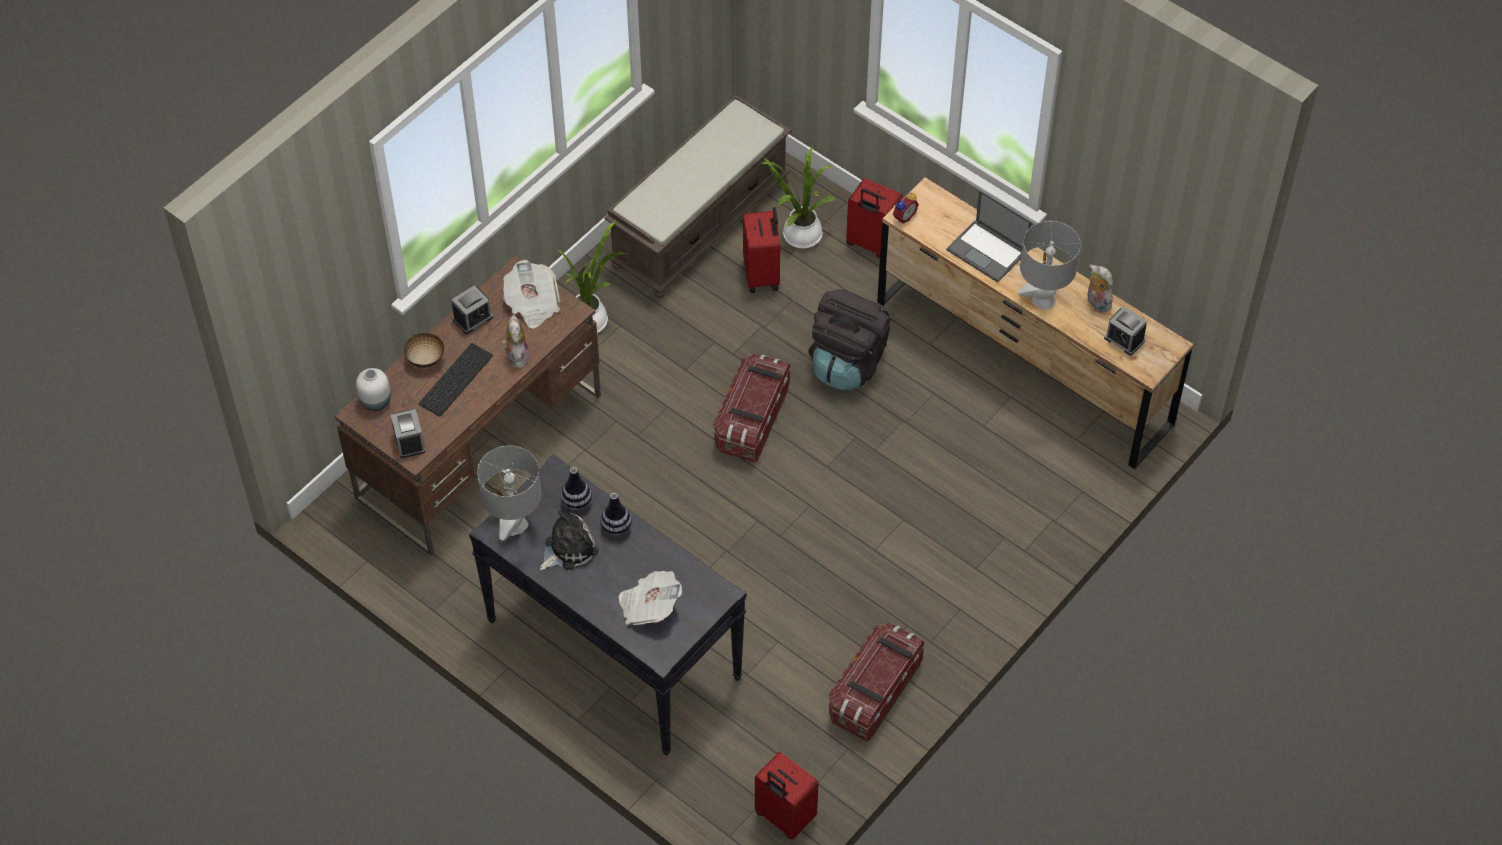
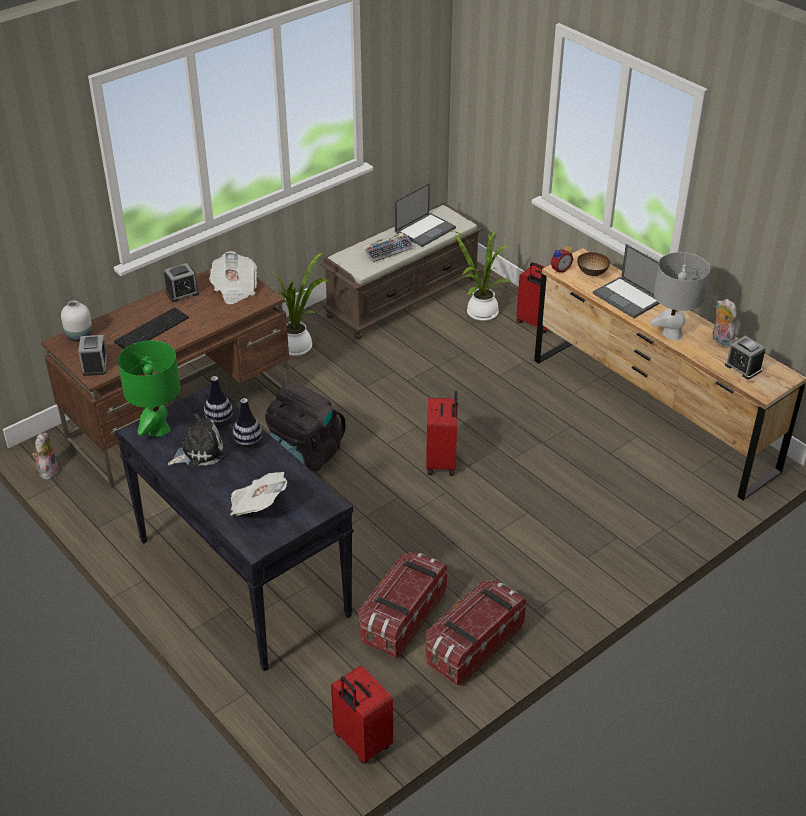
camera: 10 degrees right, 15 degrees down
bowl [404,333,444,368] -> bowl moved to [577,252,610,276]
grey table lamp [477,445,541,541] -> green table lamp [118,341,180,437]
plush toy [502,315,530,368] -> plush toy moved to [32,432,59,480]
storage box [713,354,790,462] -> storage box moved to [358,552,447,658]
red suitcase [743,207,780,293] -> red suitcase moved to [426,391,458,476]
black backpack [808,289,890,390] -> black backpack moved to [265,383,346,472]
none -> keyboard [361,232,414,264]
none -> laptop [395,183,456,247]

